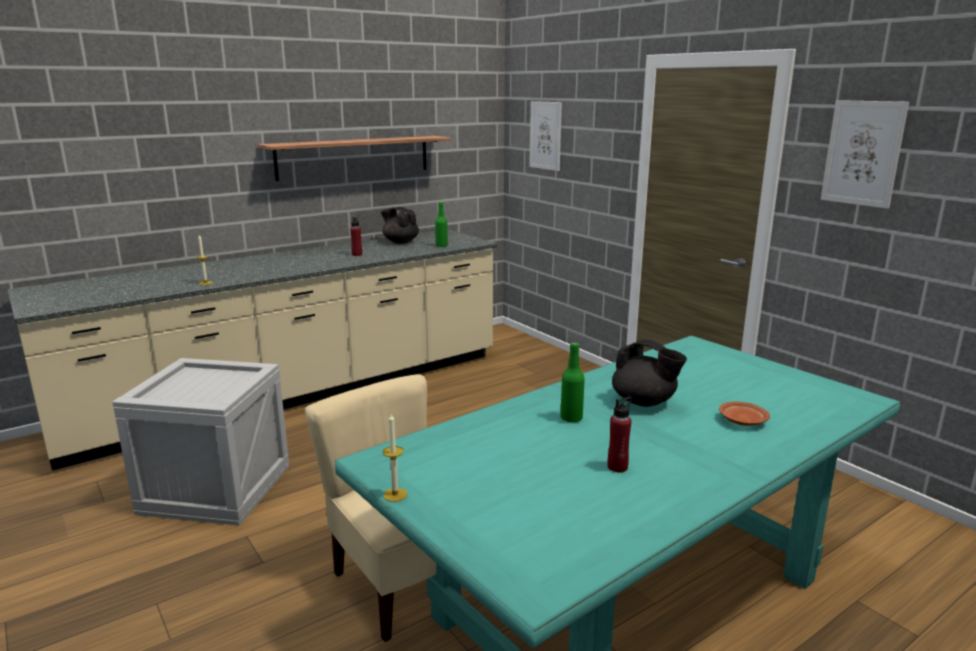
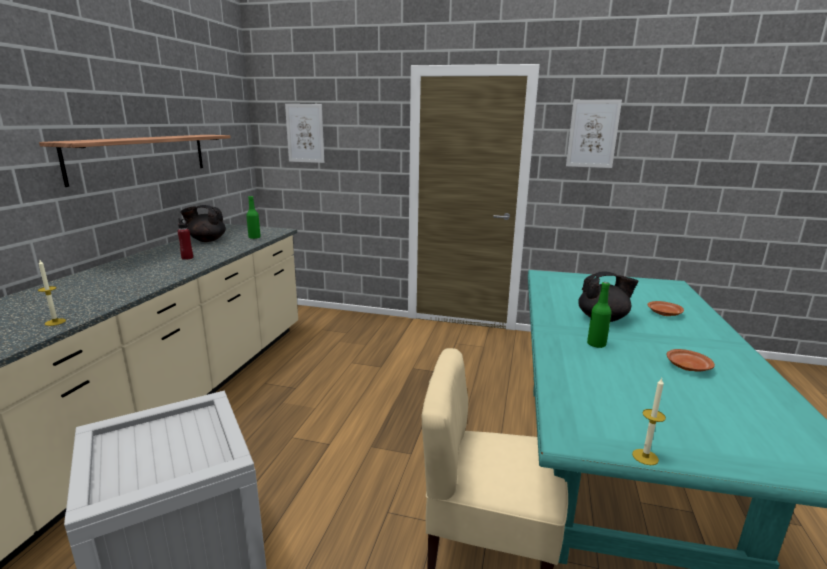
camera: 40 degrees left, 0 degrees up
red bottle [607,397,632,472] -> brown plate [667,349,715,371]

